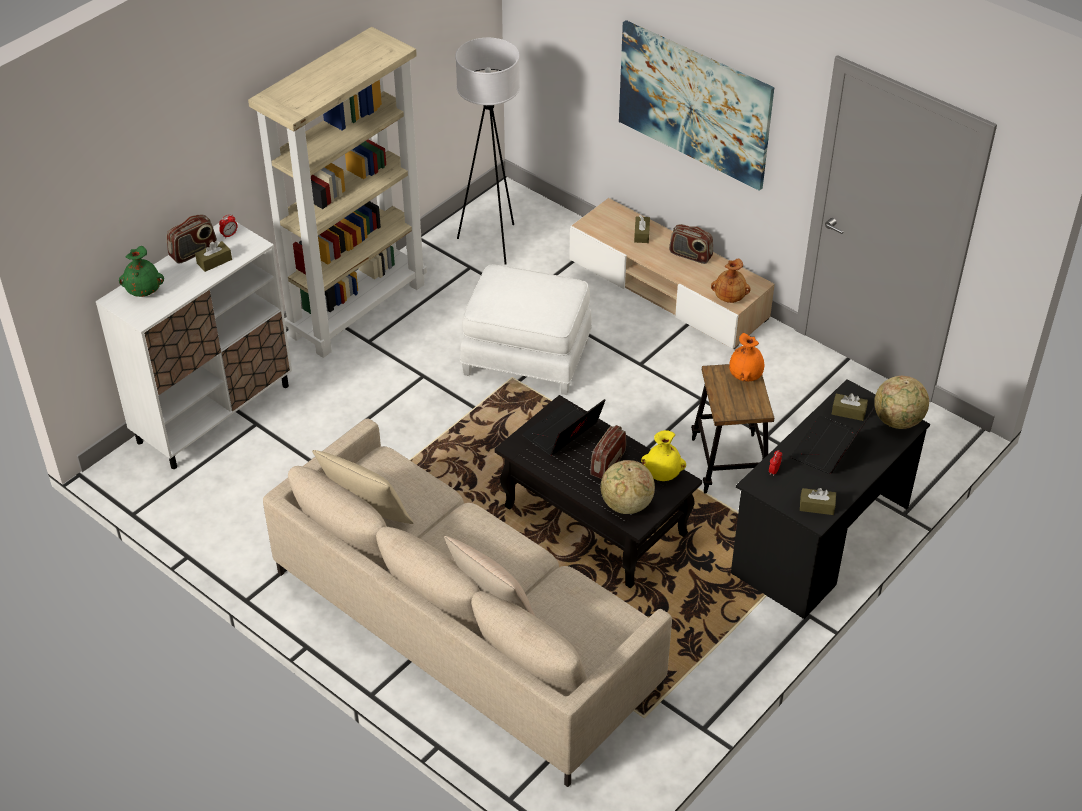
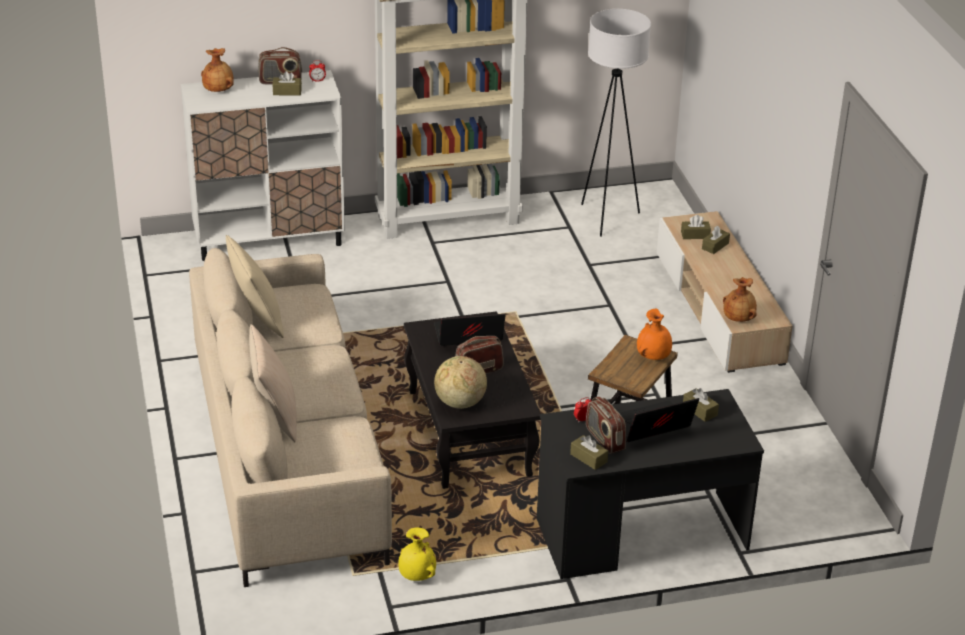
camera: 35 degrees right, 10 degrees down
green vase [119,246,164,297] -> brown vase [201,48,234,92]
white ottoman [460,264,592,395] -> none
picture [619,20,774,191] -> none
yellow vase [641,430,686,481] -> yellow vase moved to [399,527,436,581]
radio [669,224,713,264] -> radio moved to [586,396,626,454]
globe [874,376,929,429] -> none
none -> brown tissue box [681,215,711,239]

